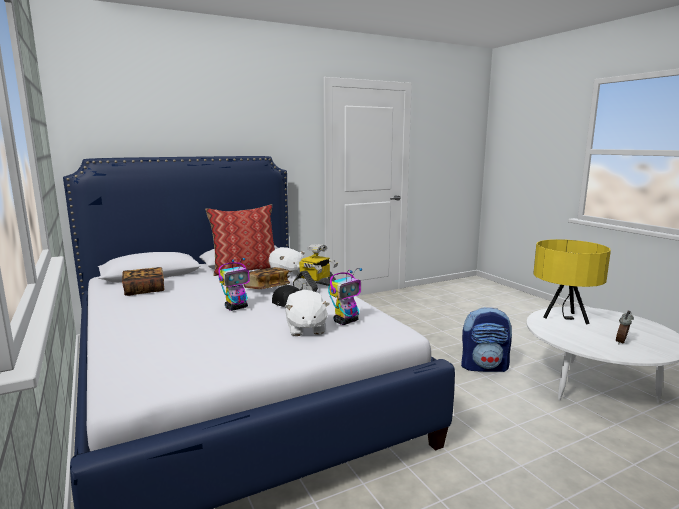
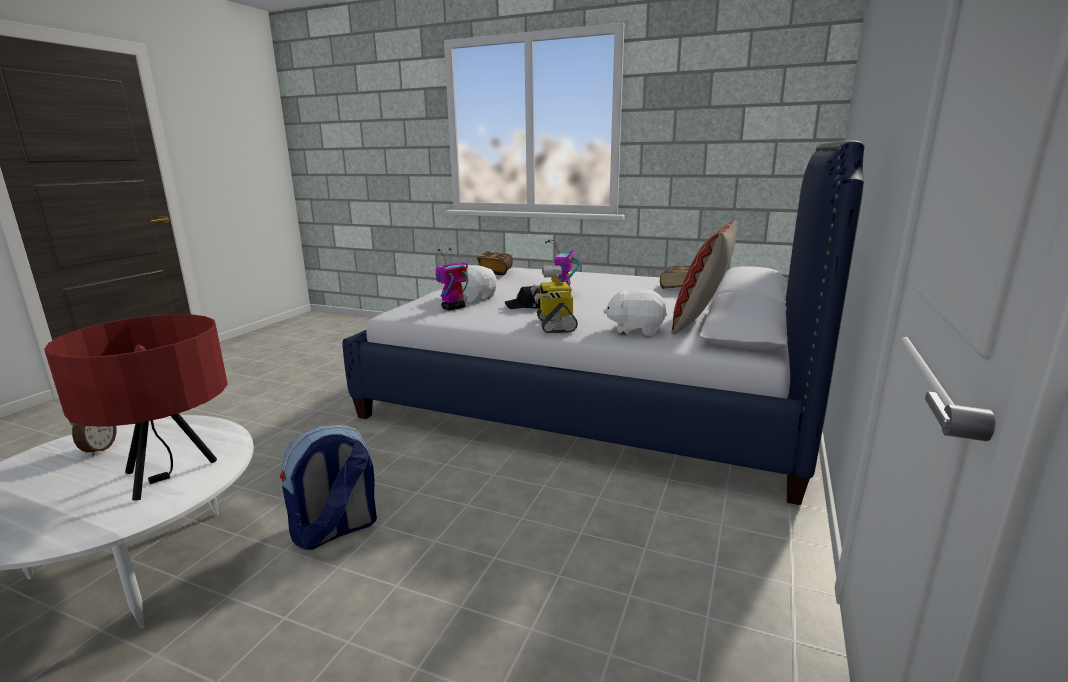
camera: 140 degrees right, 5 degrees up
book [244,267,290,289] -> book moved to [477,252,513,275]
toy robot [328,268,362,325] -> toy robot turned 45 degrees clockwise [436,248,468,310]
yellow table lamp [533,239,611,324] -> red table lamp [44,314,228,500]

